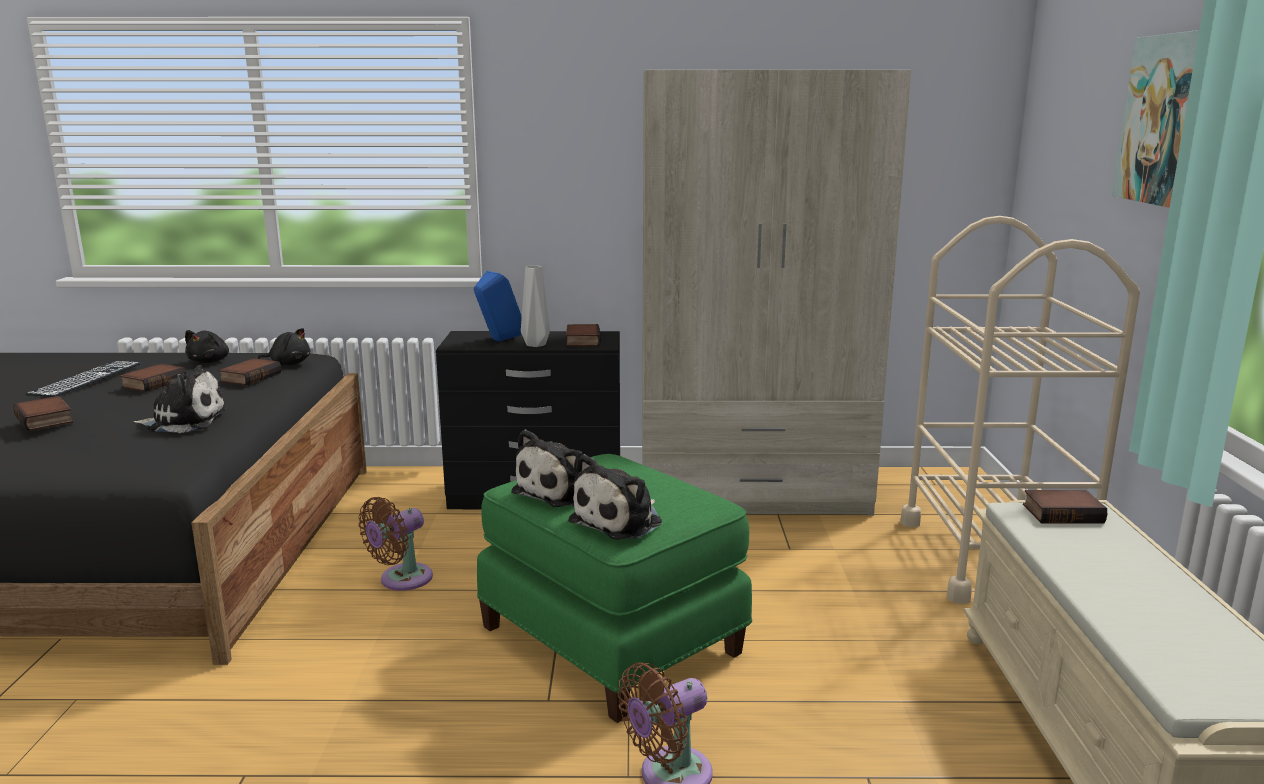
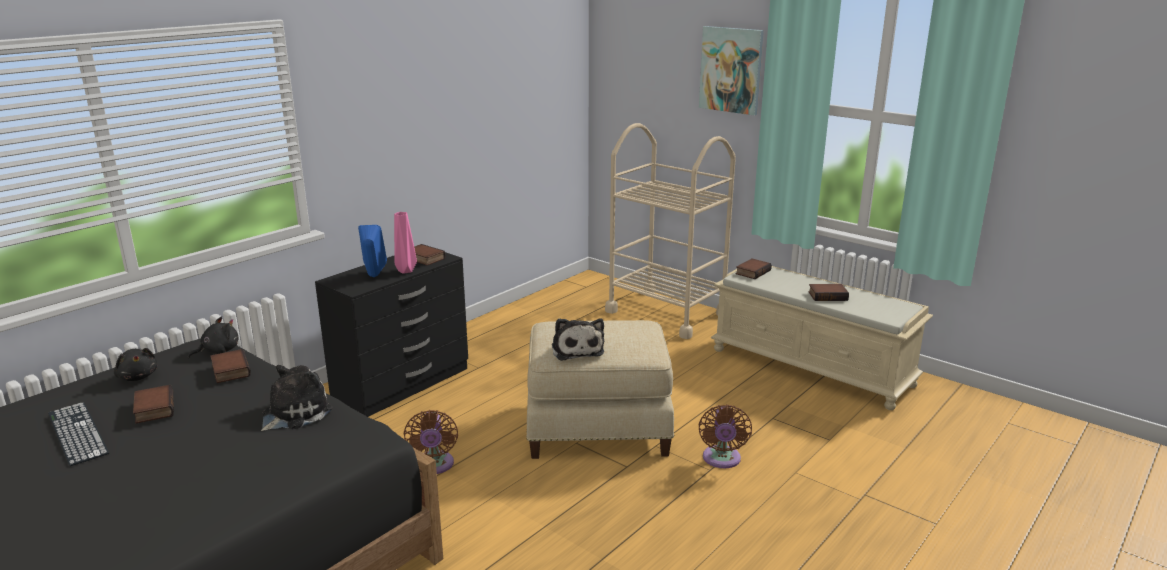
camera: 50 degrees left, 5 degrees up
book [13,396,74,431] -> book moved to [808,284,849,301]
green ottoman [477,454,752,723] -> beige ottoman [526,320,674,459]
grey vase [521,265,550,347] -> pink vase [394,212,417,274]
plush toy [568,454,662,540] -> none
beige wardrobe [642,70,911,516] -> none

